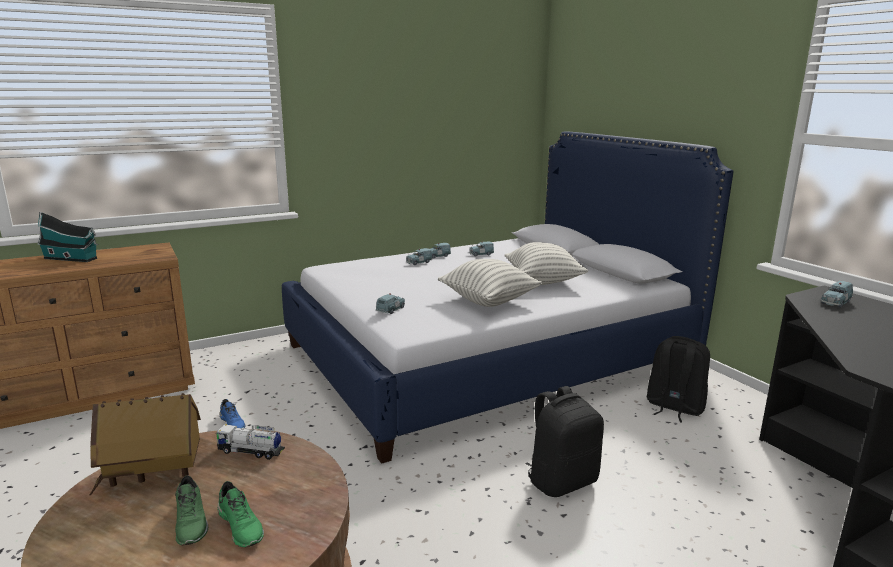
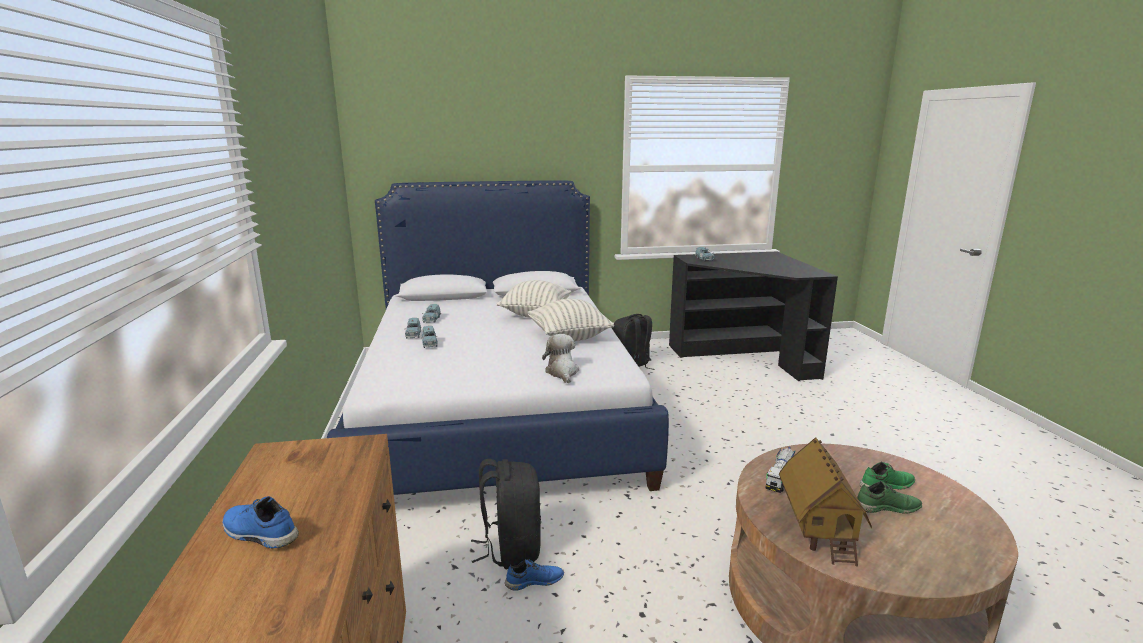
camera: 70 degrees left, 0 degrees up
toy house [37,211,98,262] -> blue shoe [223,496,299,548]
blue toy car [376,293,405,314] -> plush toy [542,334,579,383]
black backpack [525,386,604,497] -> black backpack moved to [471,459,541,569]

